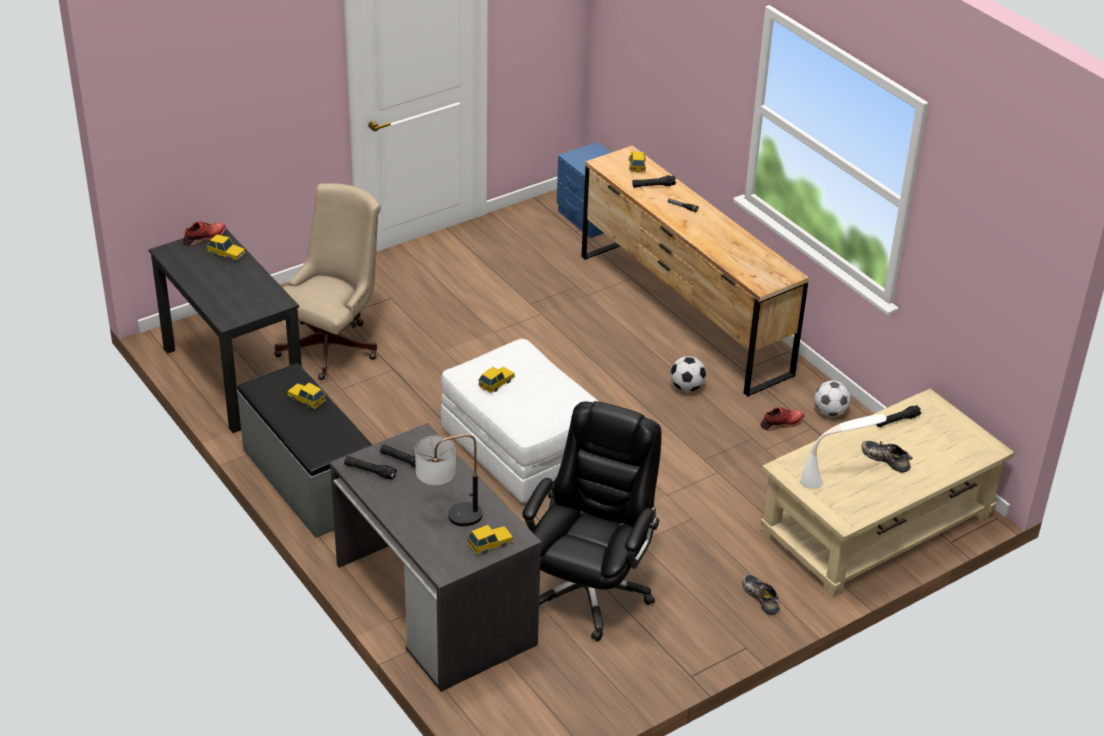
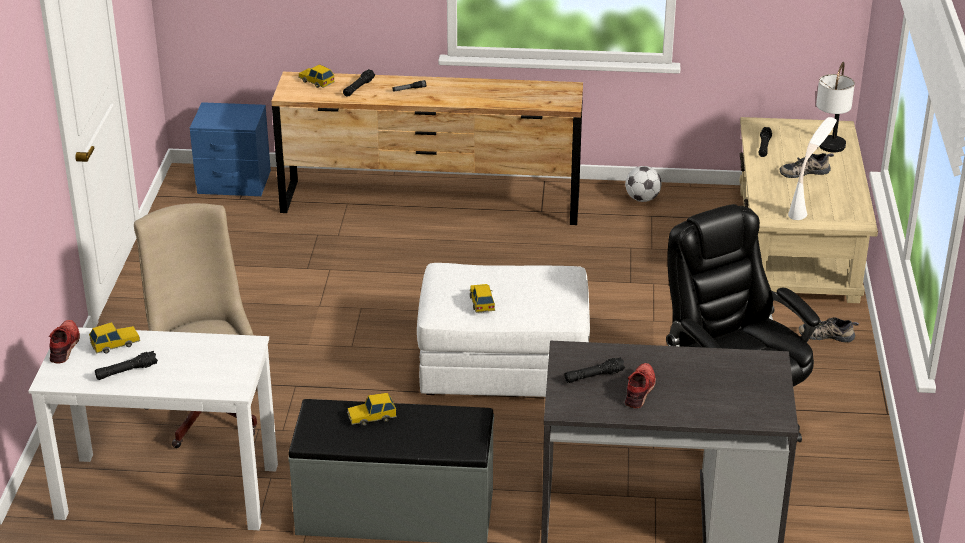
camera: 50 degrees left, 5 degrees down
black desk [149,229,302,433] -> white desk [28,327,278,530]
black flashlight [344,456,397,480] -> black flashlight moved to [95,351,158,380]
table lamp [415,434,483,526] -> table lamp moved to [816,62,855,153]
toy car [467,525,513,555] -> none
football [671,356,706,392] -> none
red shoe [761,407,804,430] -> red shoe moved to [625,363,656,408]

